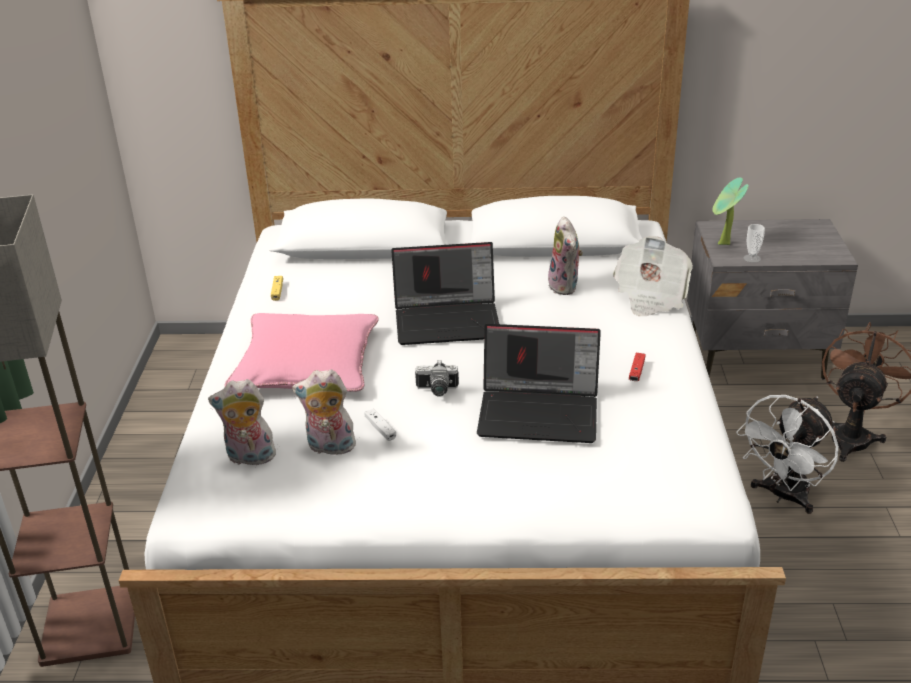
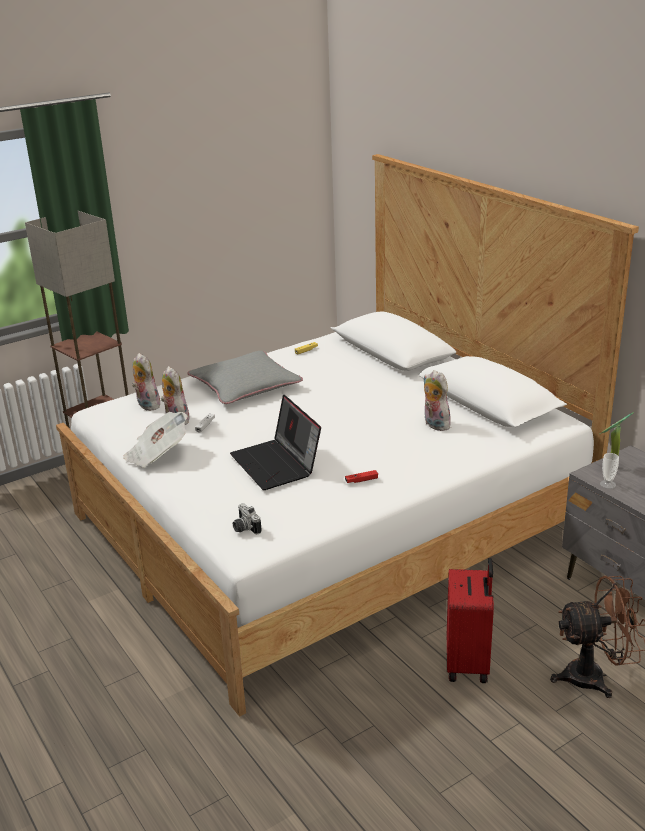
camera: 55 degrees right, 5 degrees down
pink pillow [225,313,379,392] -> grey pillow [187,351,303,404]
laptop [391,242,499,345] -> none
camera [415,361,459,397] -> camera moved to [233,503,262,534]
plush toy [546,216,583,295] -> plush toy turned 105 degrees clockwise [423,370,451,431]
newspaper [613,236,693,316] -> newspaper moved to [123,412,188,468]
white fan [736,395,839,514] -> red suitcase [447,558,494,683]

